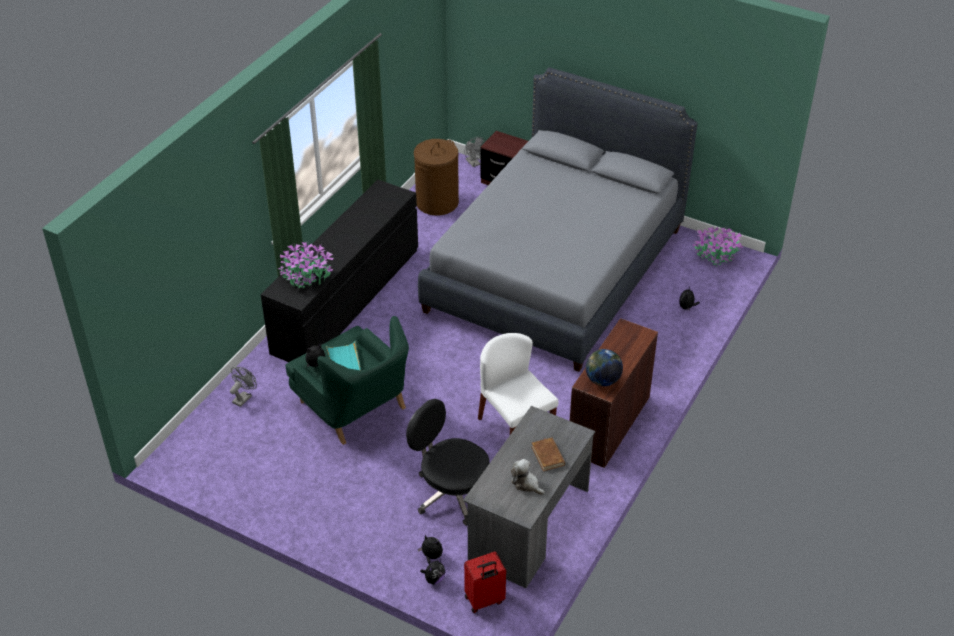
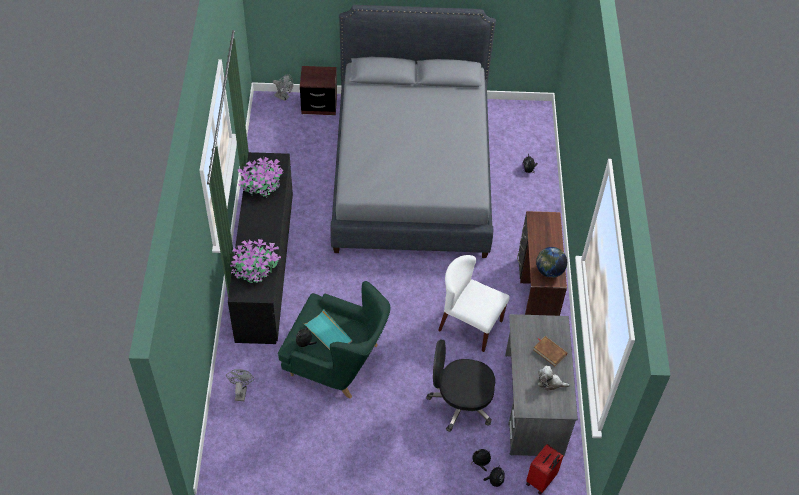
camera: 30 degrees left, 10 degrees up
brown laundry basket [414,139,459,216] -> none
potted plant [693,226,743,267] -> potted plant moved to [238,157,283,198]

